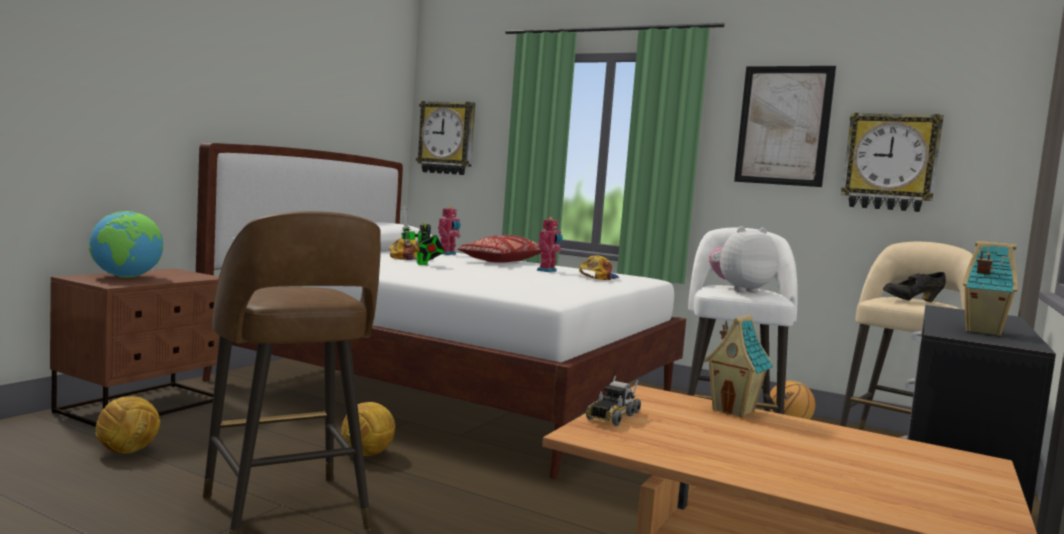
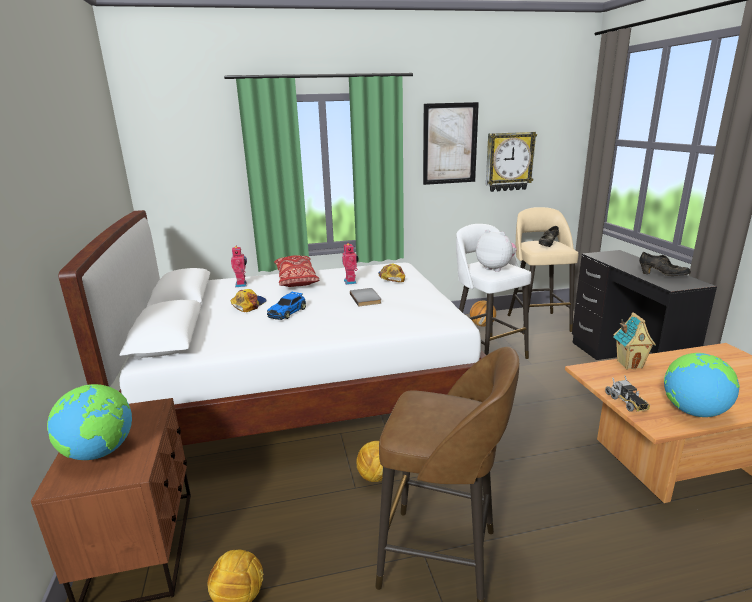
camera: 40 degrees left, 15 degrees up
toy robot [402,206,445,265] -> toy car [267,291,306,320]
wall clock [416,101,475,175] -> none
plush toy [709,226,778,293] -> plush toy turned 105 degrees clockwise [476,230,517,272]
toy house [963,241,1018,336] -> black shoe [639,252,691,276]
none -> grey book [350,288,381,307]
none -> globe [664,353,740,417]

